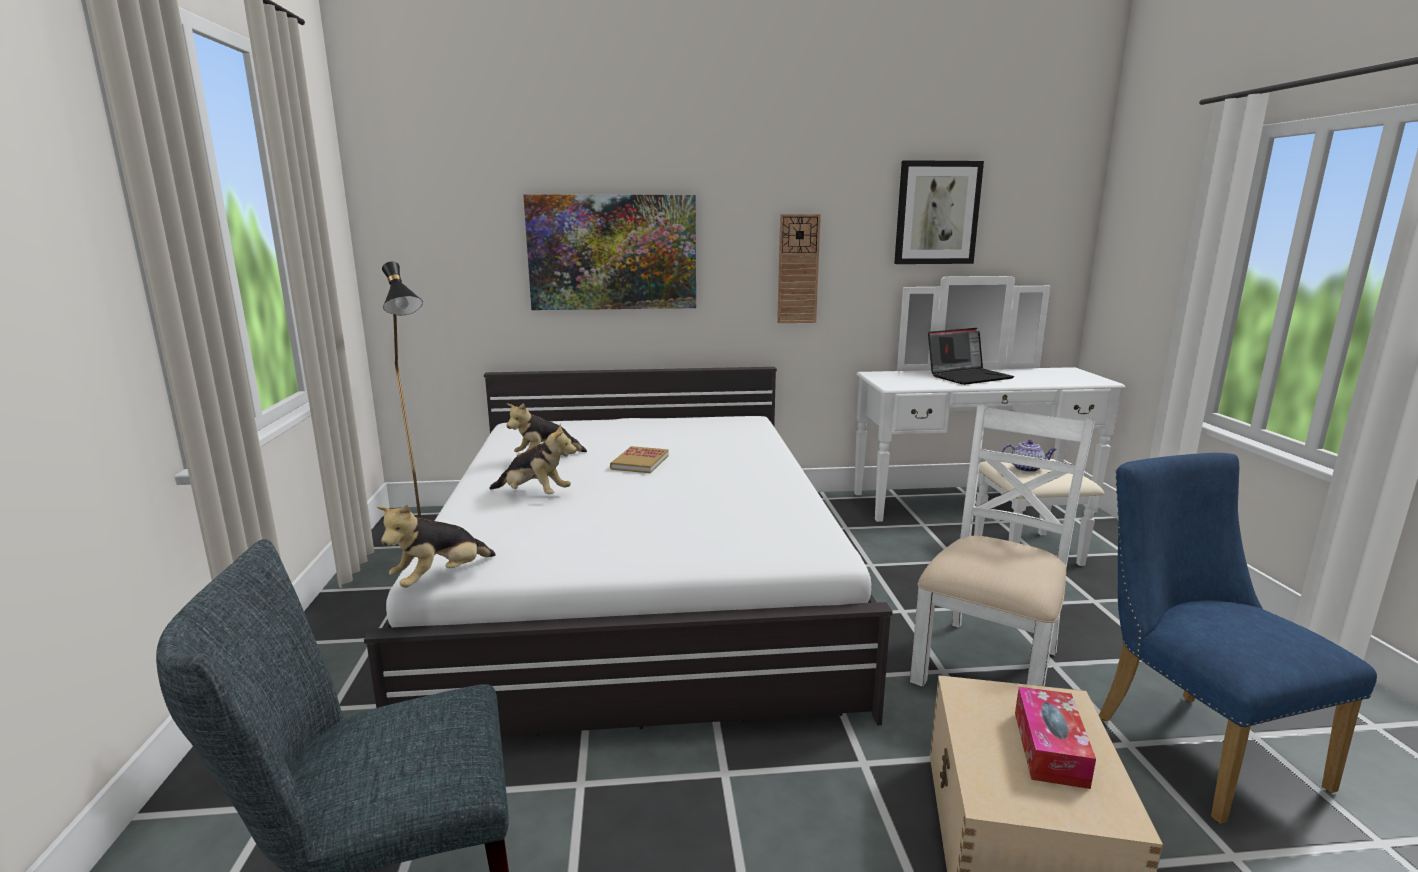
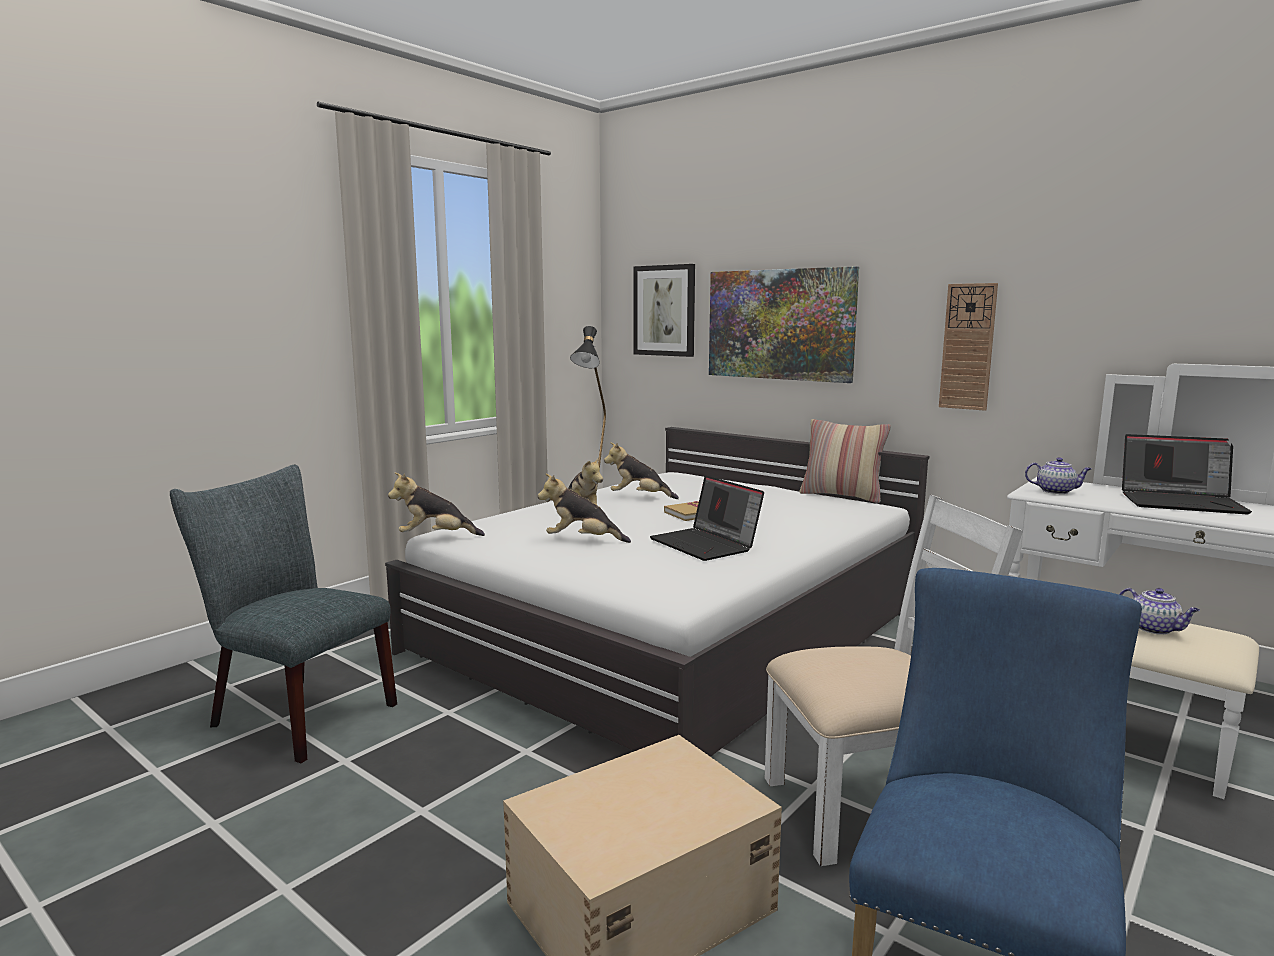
camera: 45 degrees right, 5 degrees down
picture [894,160,984,264] -> picture moved to [633,264,695,357]
tissue box [1015,687,1096,789] -> none
none -> plush toy [538,474,631,543]
none -> laptop [650,476,764,561]
none -> pillow [799,419,891,503]
none -> teapot [1025,457,1091,494]

